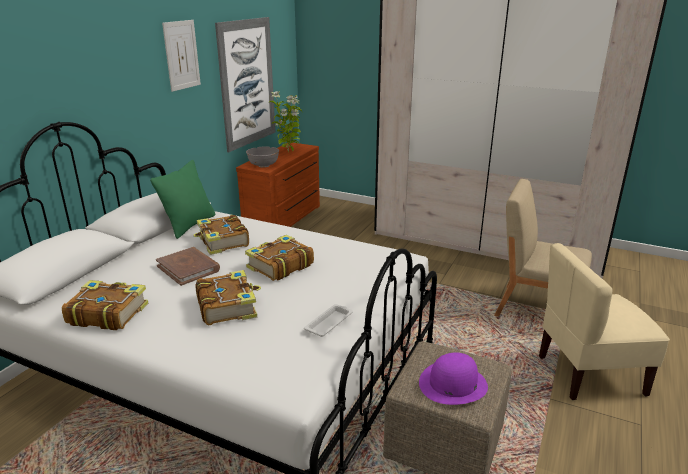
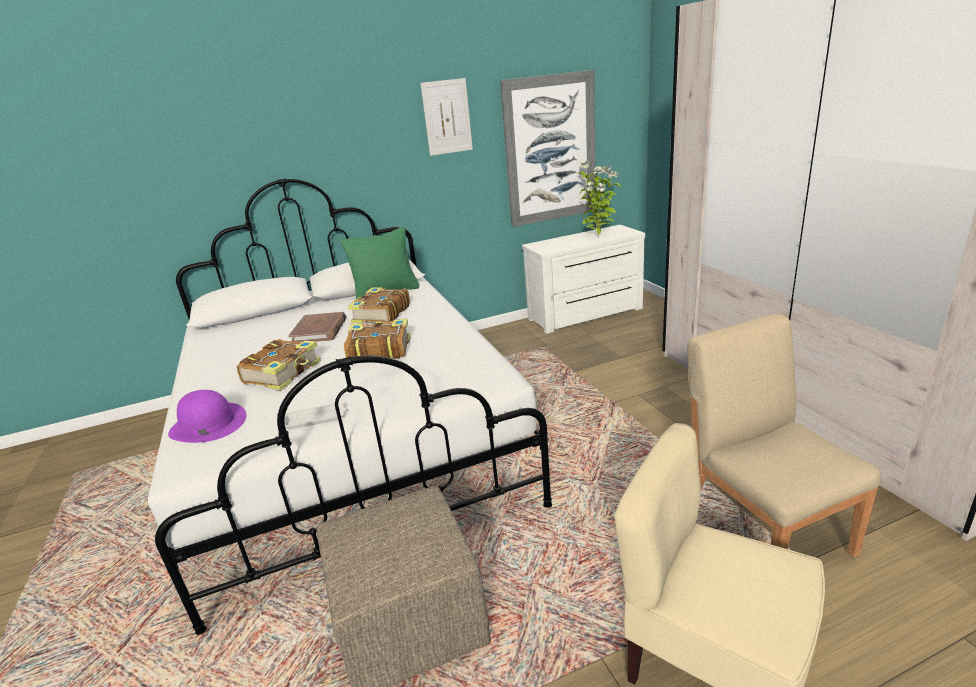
camera: 45 degrees right, 0 degrees up
book [62,280,148,330] -> none
brown dresser [236,143,320,227] -> white dresser [522,225,645,334]
grey bowl [246,146,279,167] -> none
purple hat [419,353,488,405] -> purple hat moved to [168,390,247,443]

